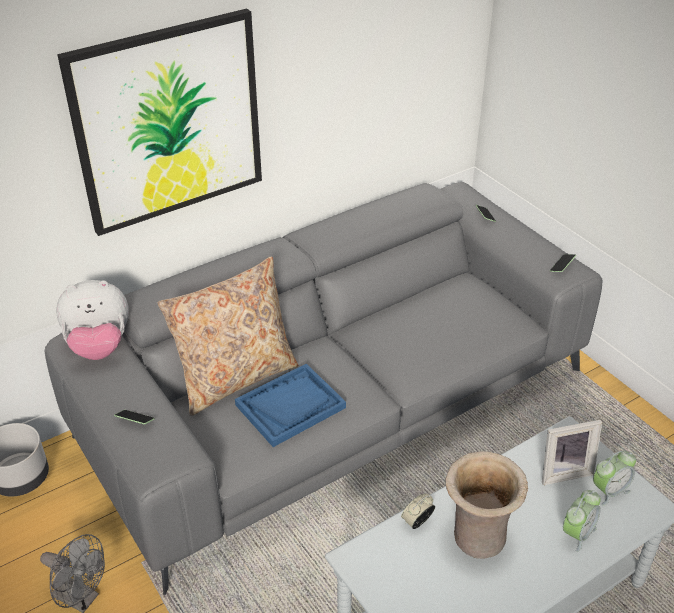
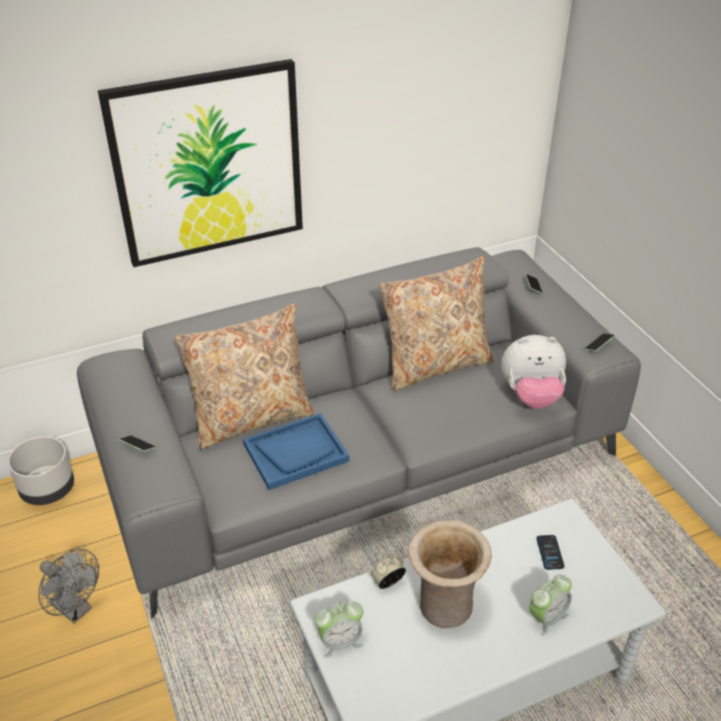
camera: 10 degrees right, 0 degrees up
plush toy [56,280,129,360] -> plush toy moved to [501,335,566,409]
picture frame [542,420,602,485] -> phone [537,535,564,570]
alarm clock [593,451,636,506] -> alarm clock moved to [315,601,363,658]
none -> beige pillow [379,257,494,392]

